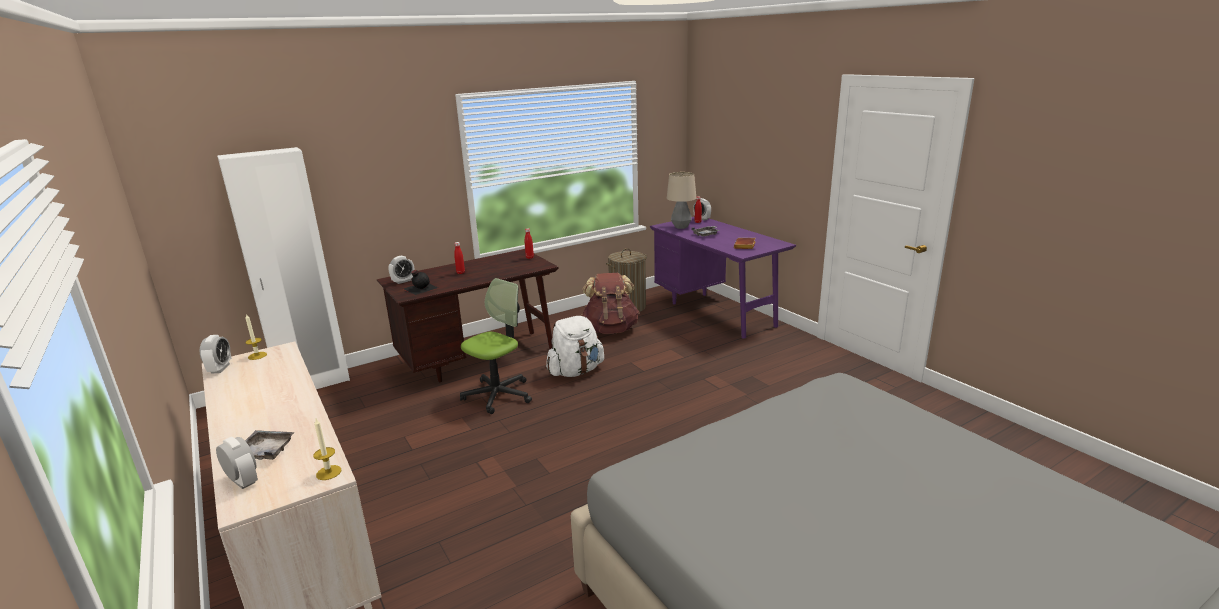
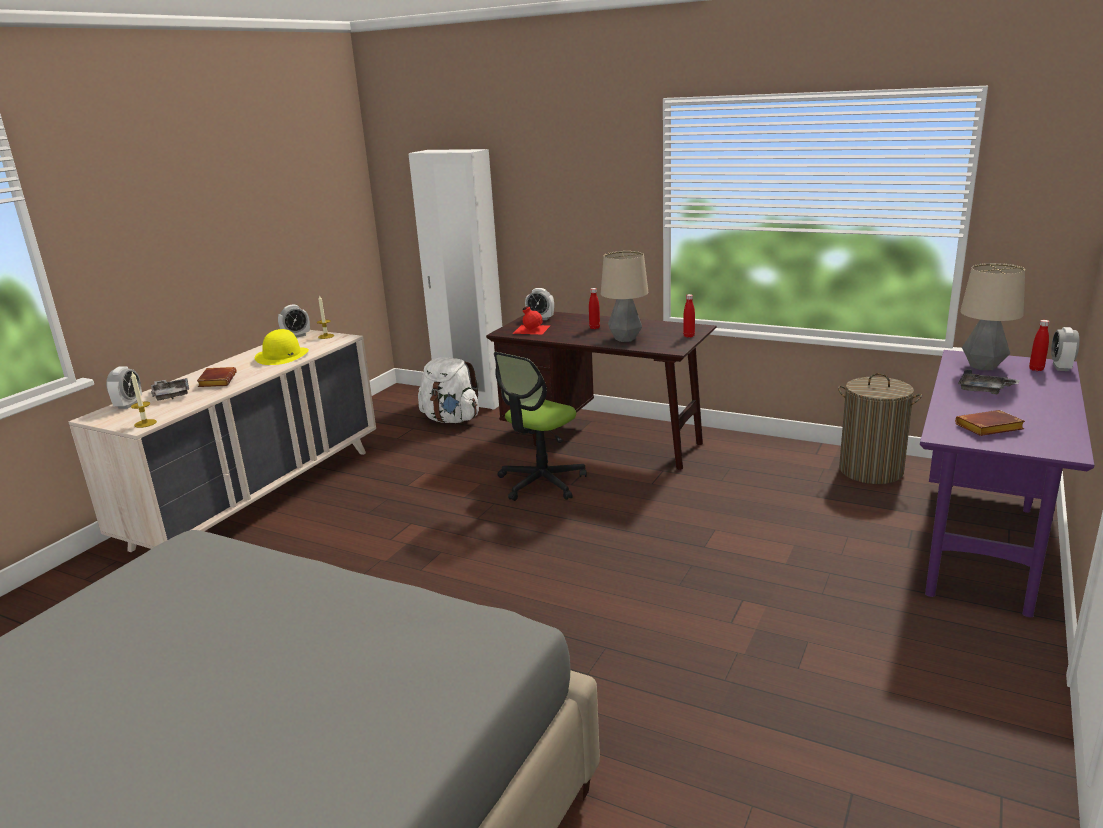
camera: 60 degrees right, 0 degrees up
black bottle [404,270,438,295] -> red bottle [513,306,550,334]
office chair [460,278,532,414] -> office chair turned 120 degrees clockwise [494,352,587,501]
white backpack [546,316,604,377] -> white backpack moved to [418,357,479,423]
brown backpack [582,273,639,334] -> none
none -> brown book [197,367,237,387]
none -> yellow hat [255,329,309,365]
none -> table lamp [601,251,648,342]

